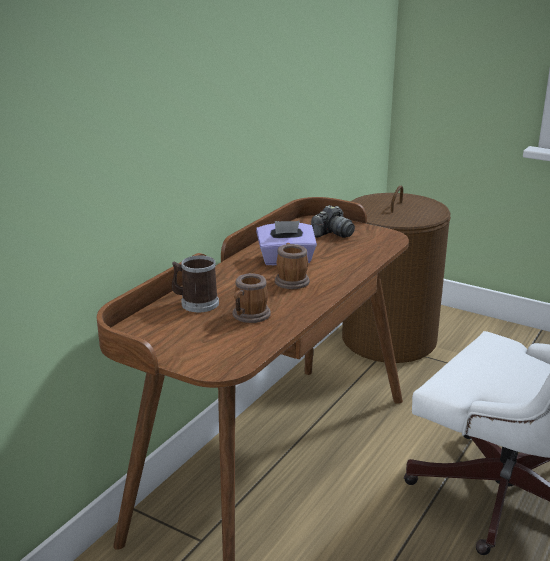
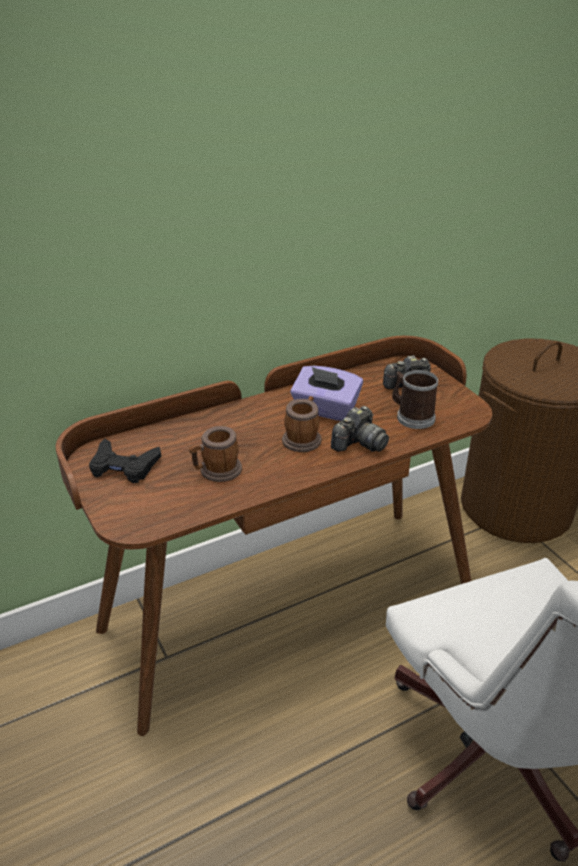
camera: 30 degrees right, 10 degrees up
mug [172,255,219,312] -> mug moved to [392,370,438,429]
none -> black game controller [89,439,161,483]
none -> camera [331,406,389,452]

